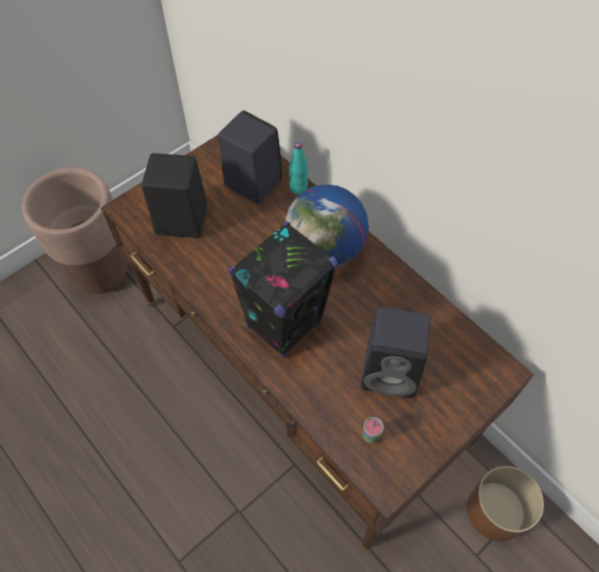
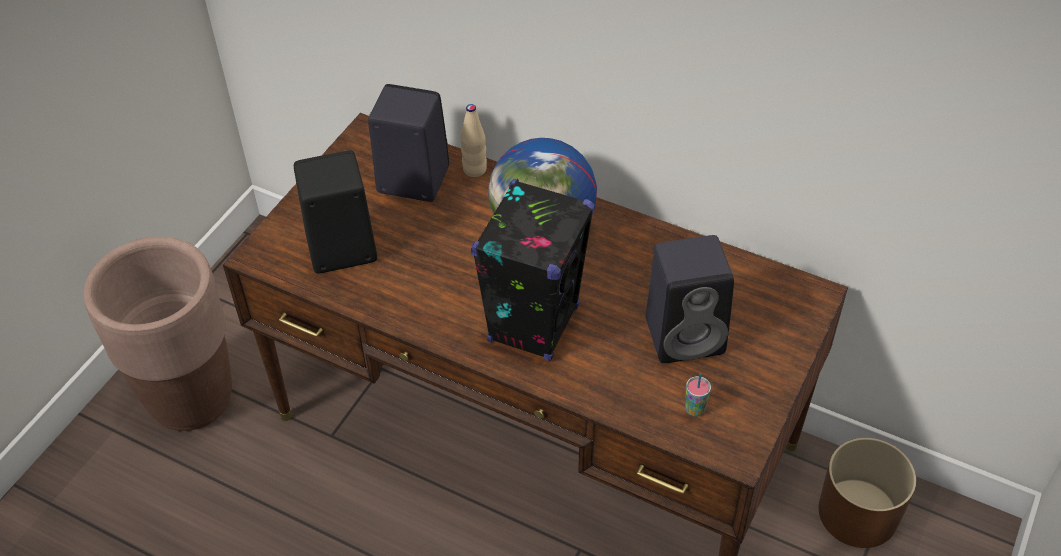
camera: 20 degrees left, 10 degrees down
turquoise bottle [289,142,308,194] -> beige bottle [461,104,487,177]

